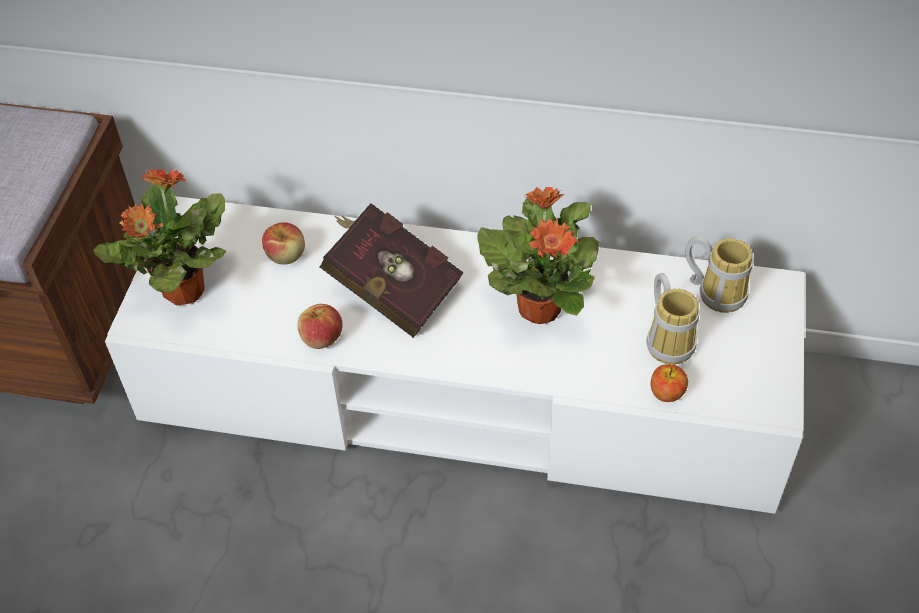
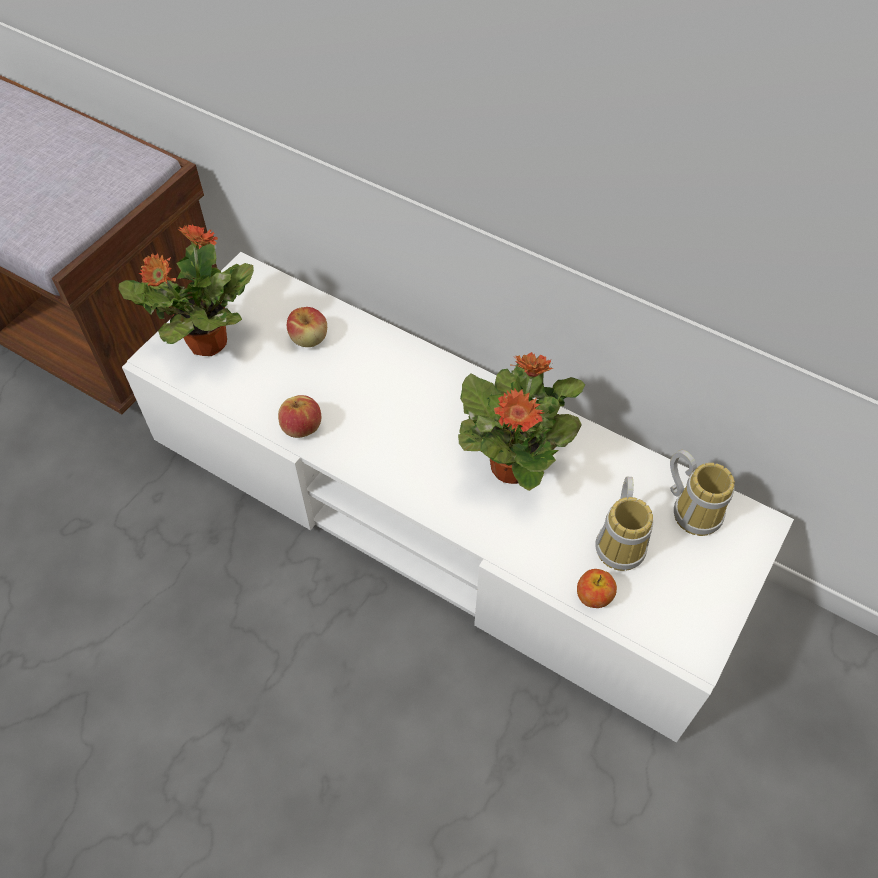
camera: 20 degrees right, 5 degrees up
red book [319,203,464,338] -> none

